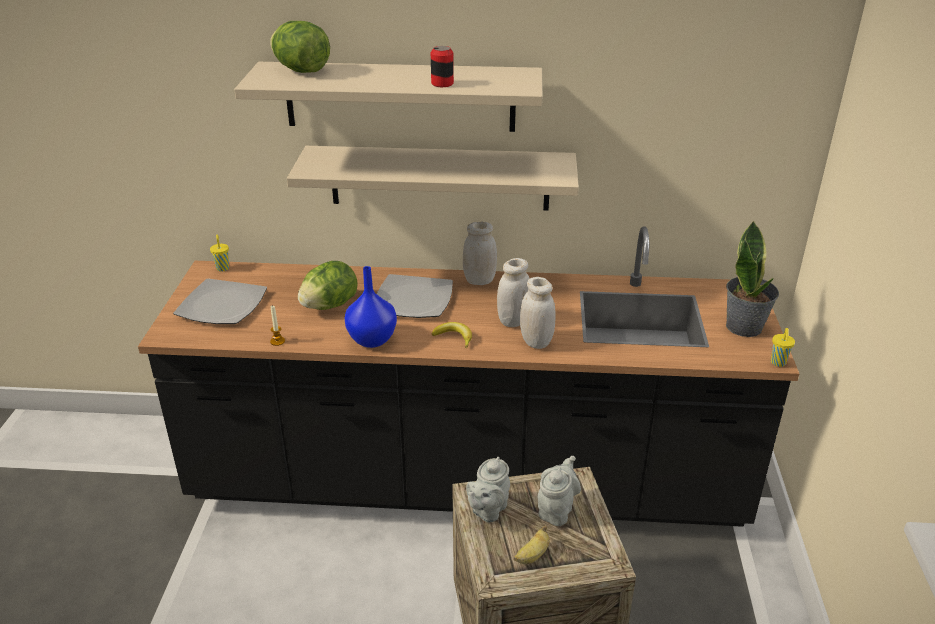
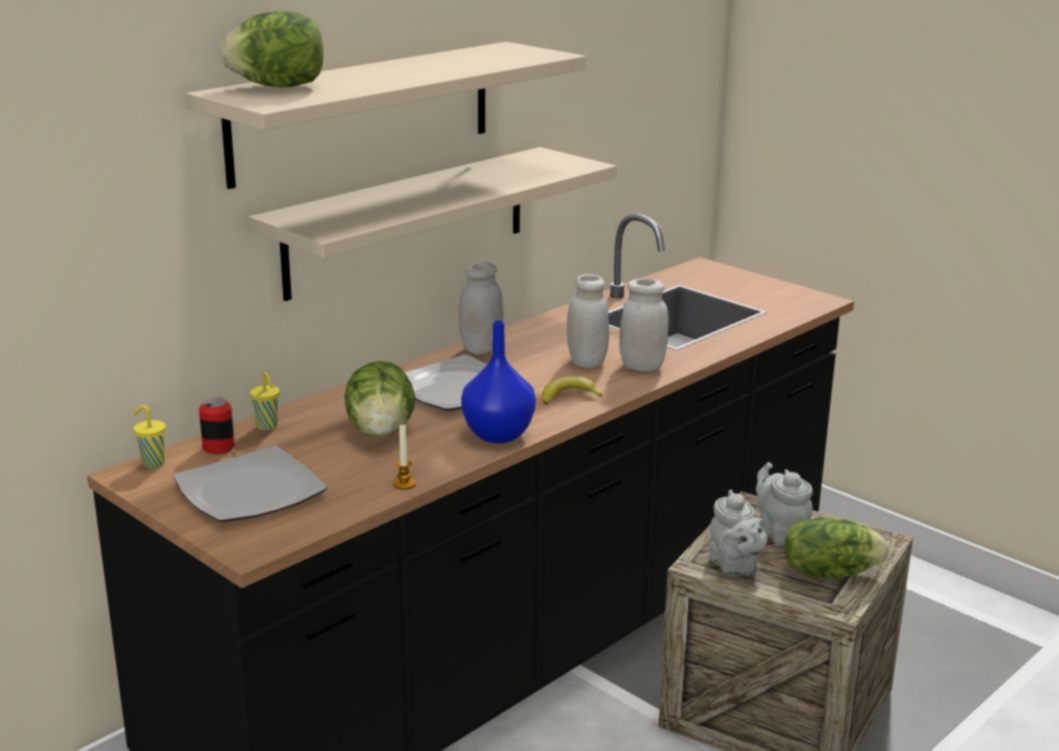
camera: 50 degrees left, 10 degrees down
can [431,46,454,87] -> can moved to [199,398,235,454]
banana [514,526,550,564] -> lettuce [785,517,889,578]
potted plant [726,220,779,337] -> none
yellow cup [771,328,795,367] -> yellow cup moved to [250,372,280,430]

